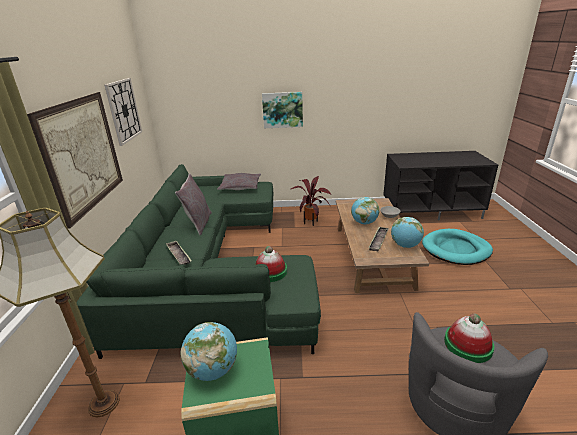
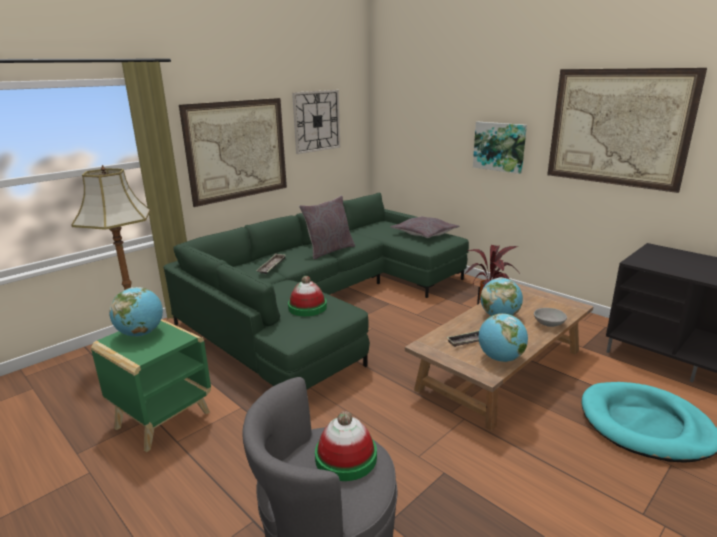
camera: 45 degrees right, 5 degrees down
none -> picture [547,68,707,193]

